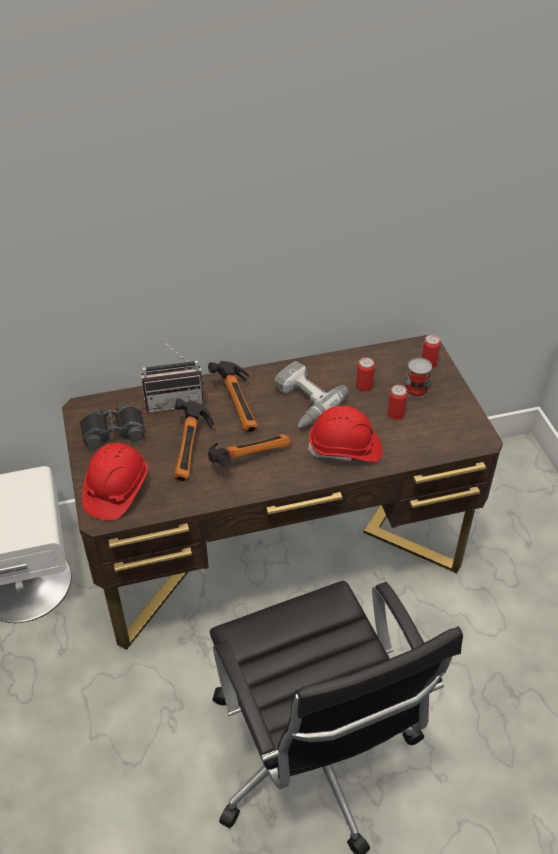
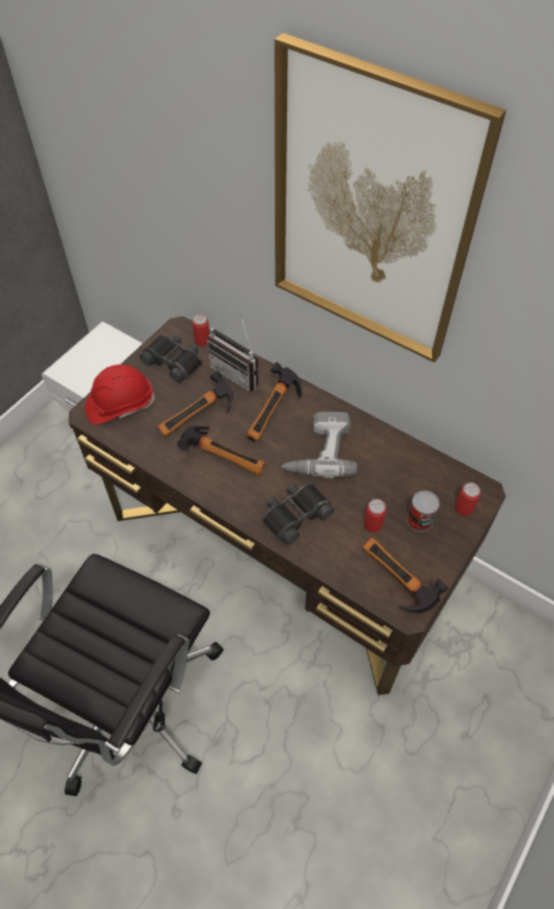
camera: 50 degrees right, 10 degrees up
red hard hat [308,406,382,462] -> black binoculars [262,483,334,545]
can [356,357,375,392] -> can moved to [192,314,210,346]
none -> picture [275,33,506,363]
none -> hammer [363,537,449,613]

